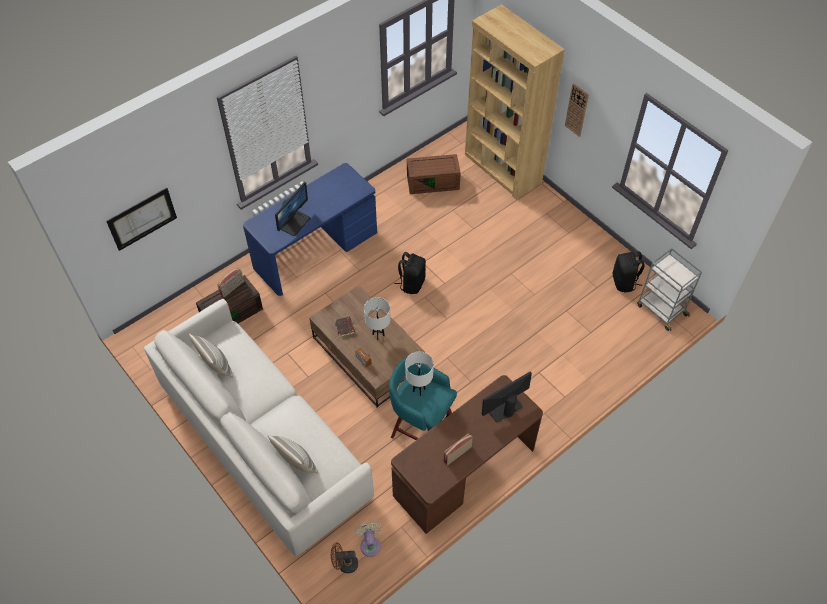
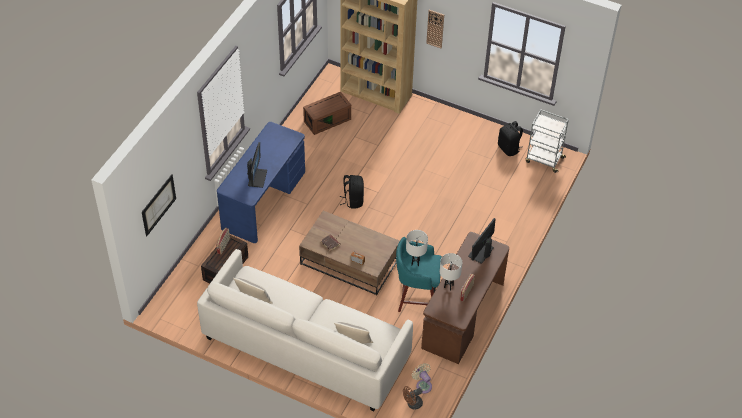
camera: 25 degrees left, 5 degrees down
white table lamp [364,297,390,340] -> white table lamp moved to [440,253,462,291]

